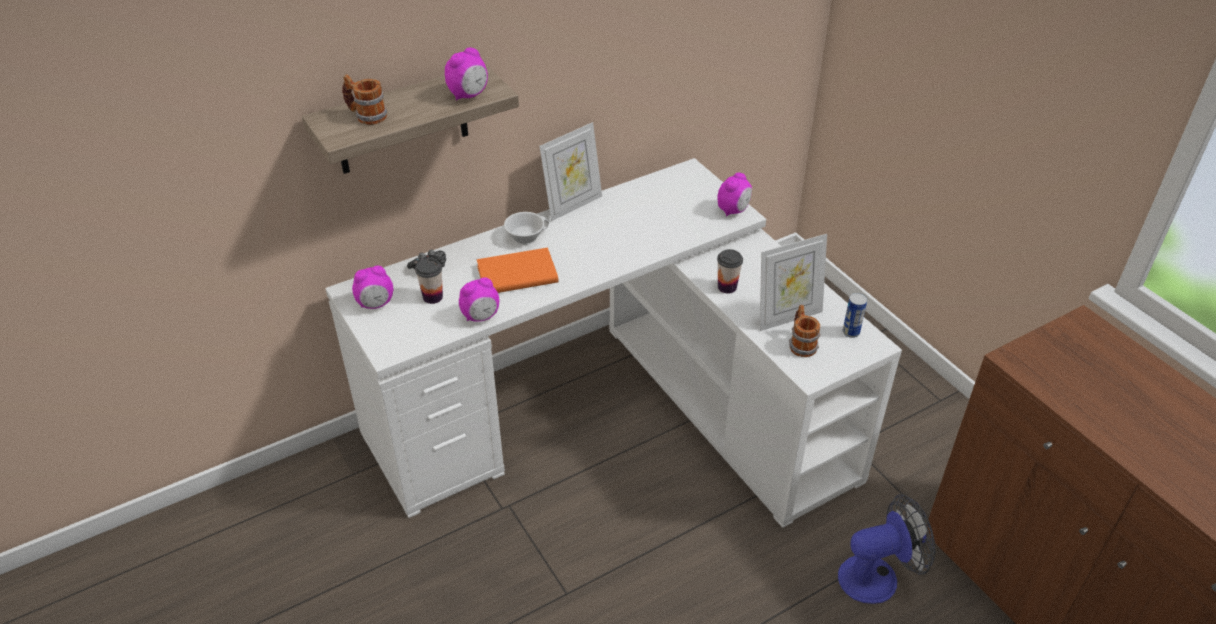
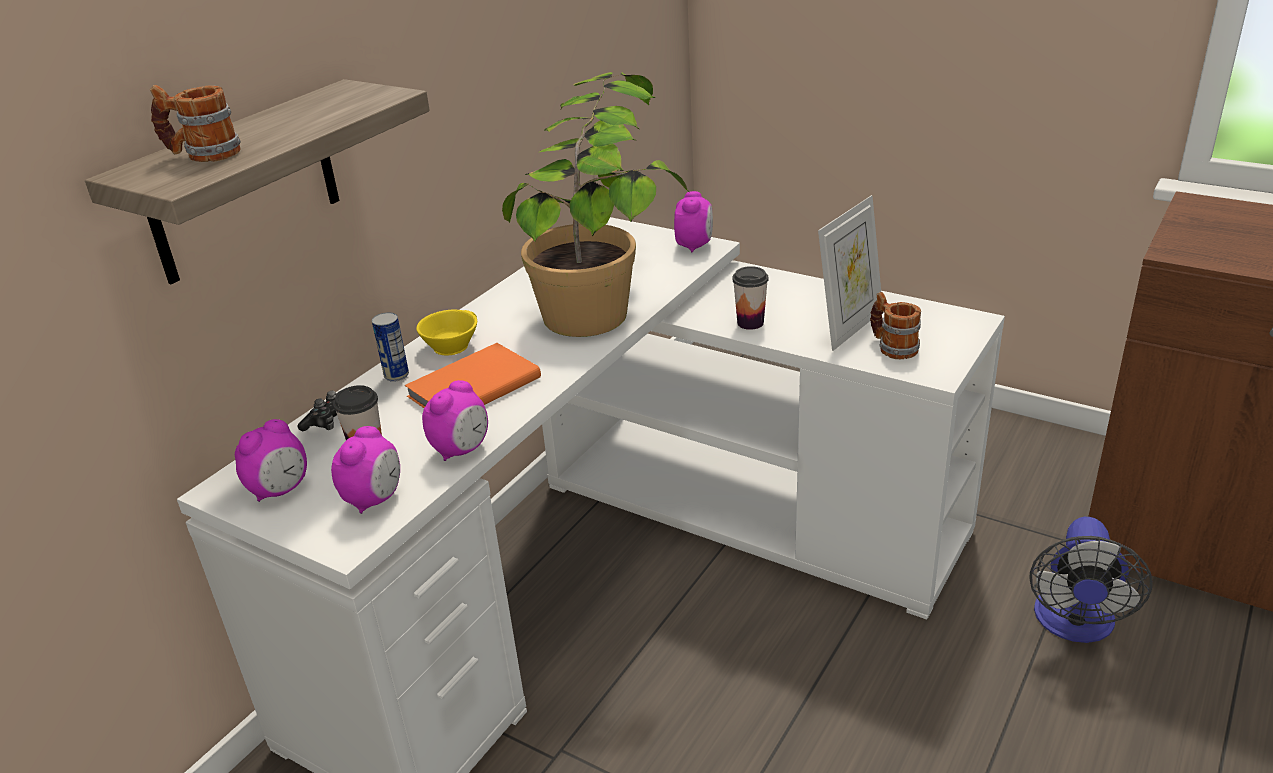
camera: 25 degrees left, 10 degrees down
alarm clock [445,48,488,100] -> alarm clock moved to [331,426,400,514]
white cup [504,212,549,245] -> yellow cup [416,310,477,355]
picture frame [539,122,602,221] -> none
fan [838,494,935,604] -> fan turned 150 degrees clockwise [1030,517,1153,643]
can [843,293,867,338] -> can moved to [372,312,409,382]
none -> potted plant [502,72,690,337]

